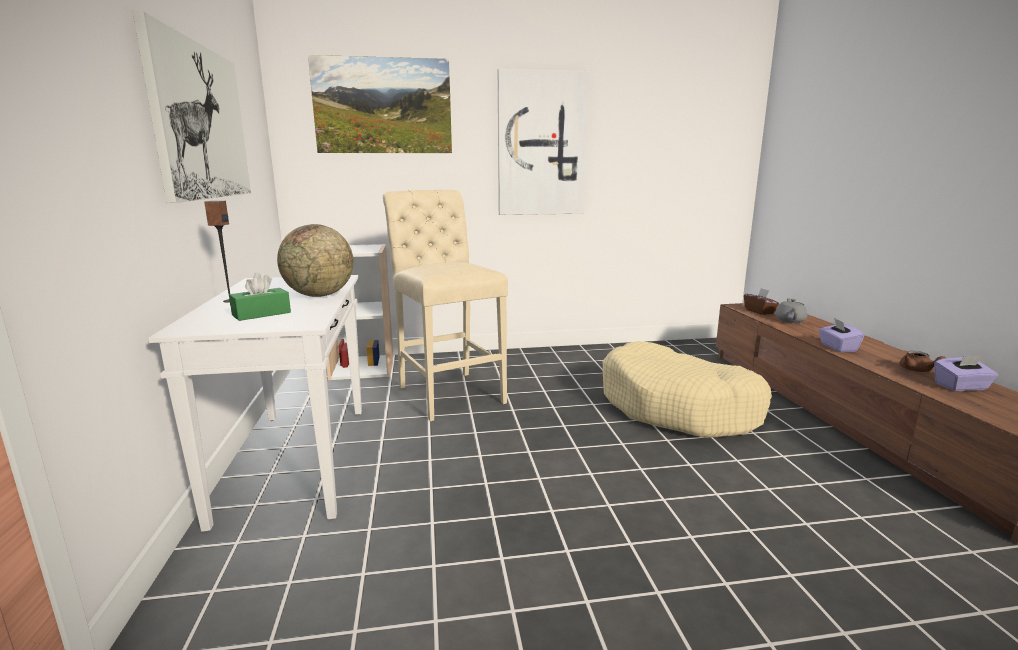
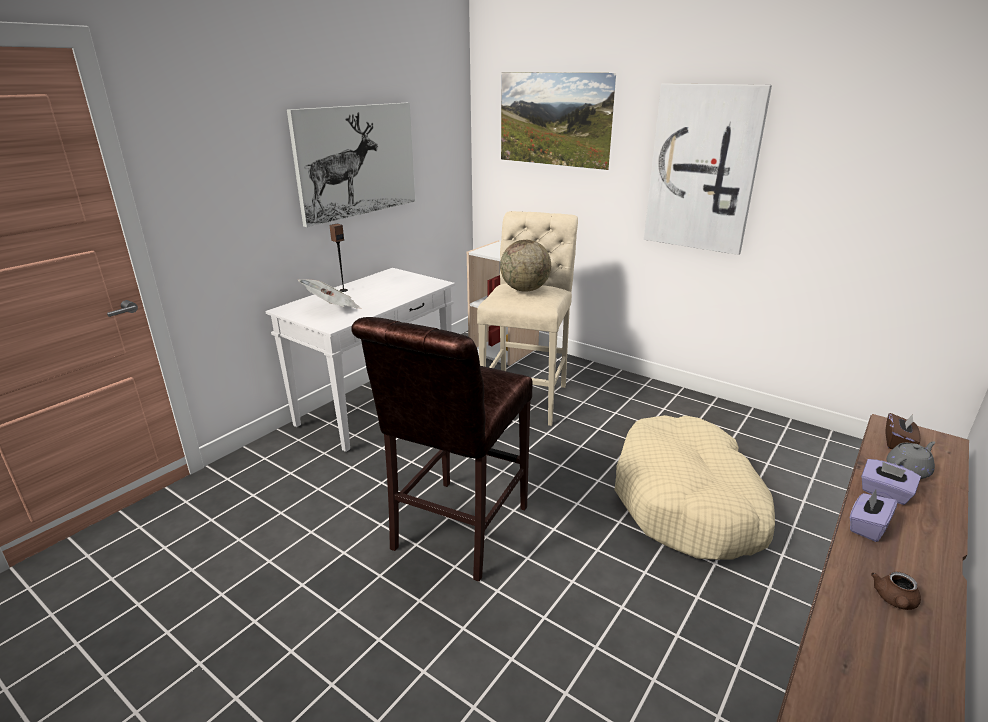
camera: 45 degrees right, 10 degrees up
green tissue box [229,272,291,321] -> newspaper [298,279,361,309]
globe [277,224,354,297] -> globe moved to [500,240,551,292]
purple tissue box [934,355,998,391] -> purple tissue box moved to [861,459,921,505]
none -> brown stool [351,317,533,582]

